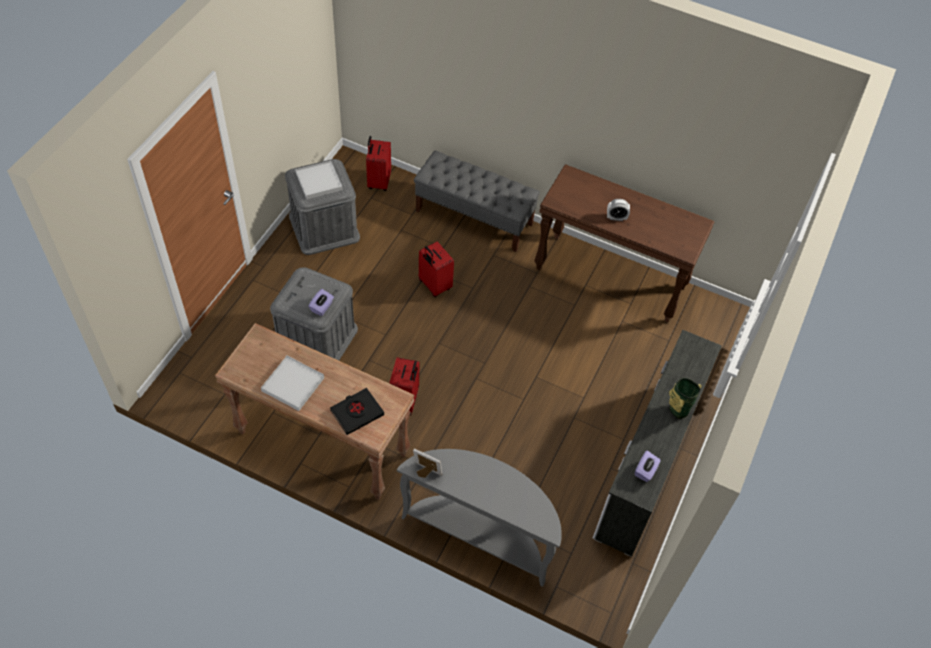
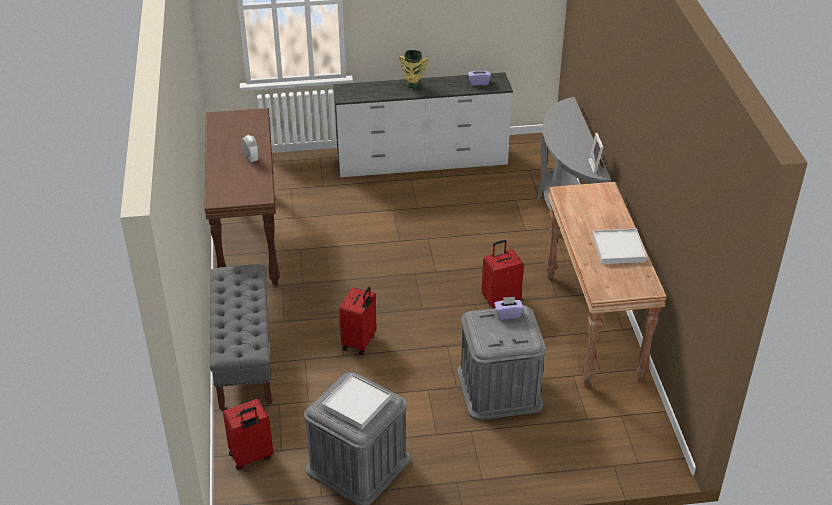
camera: 120 degrees left, 15 degrees down
black book [330,388,384,435] -> none

